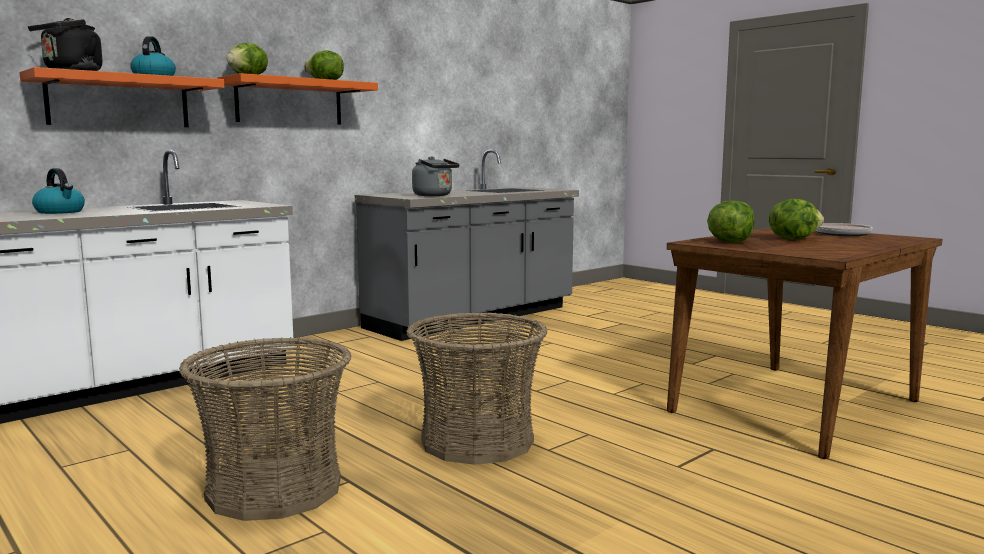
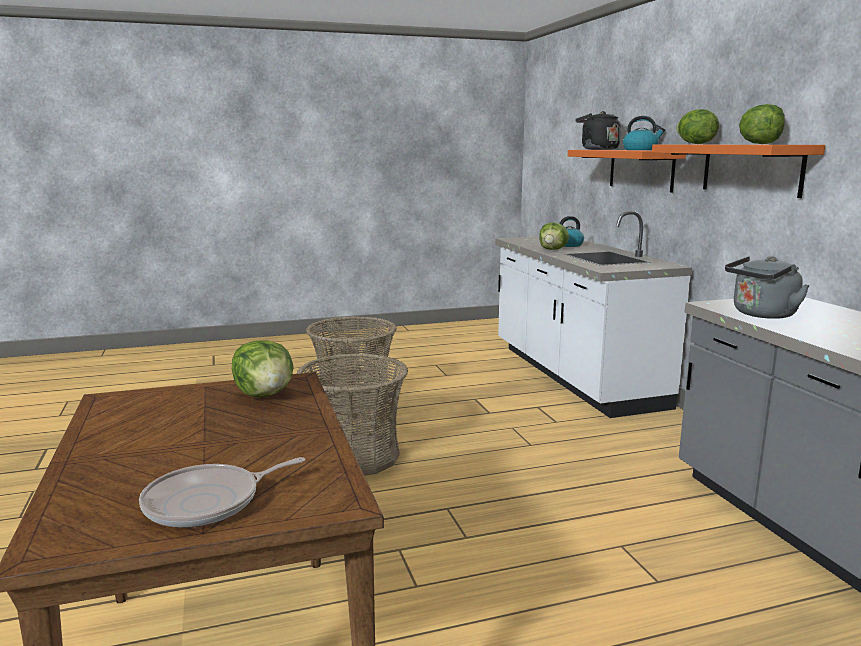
camera: 115 degrees right, 5 degrees up
lettuce [769,198,824,239] -> lettuce moved to [539,222,569,250]

